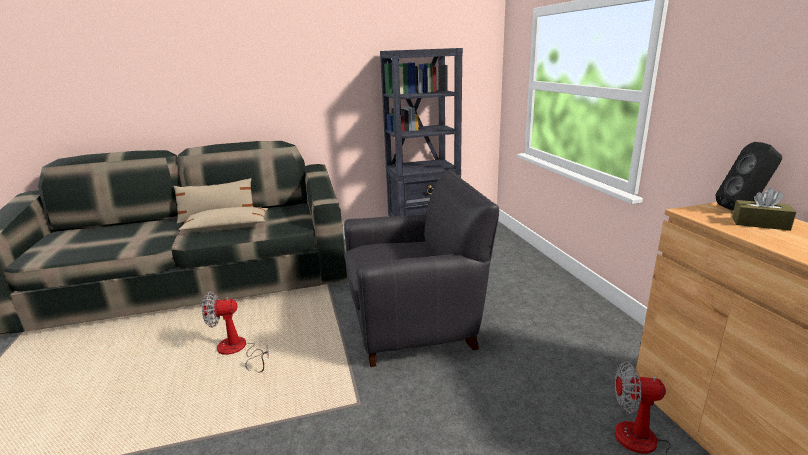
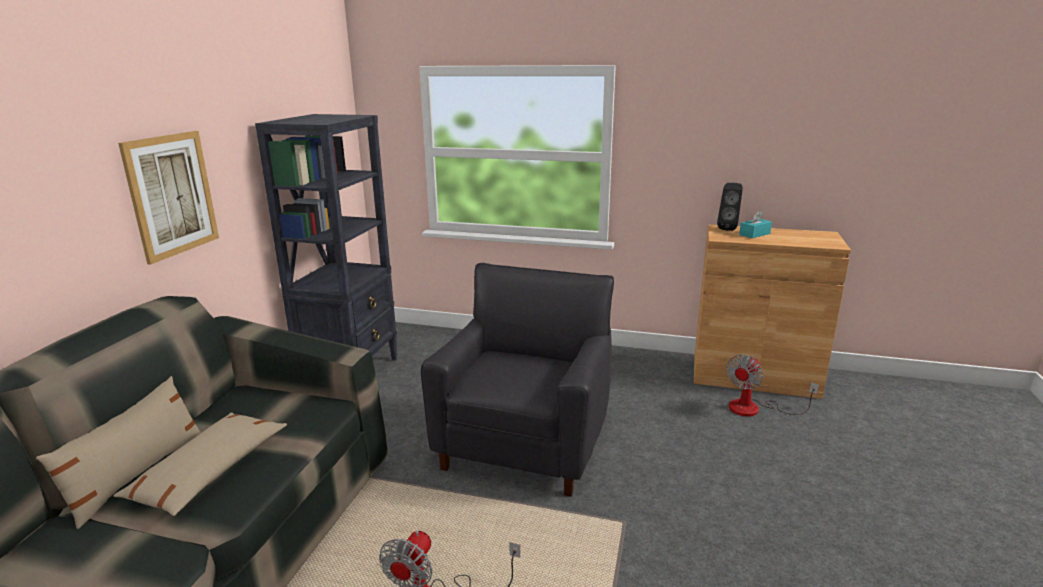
camera: 60 degrees left, 0 degrees up
brown tissue box [732,188,796,231] -> turquoise tissue box [739,210,772,238]
none -> picture [118,131,219,265]

